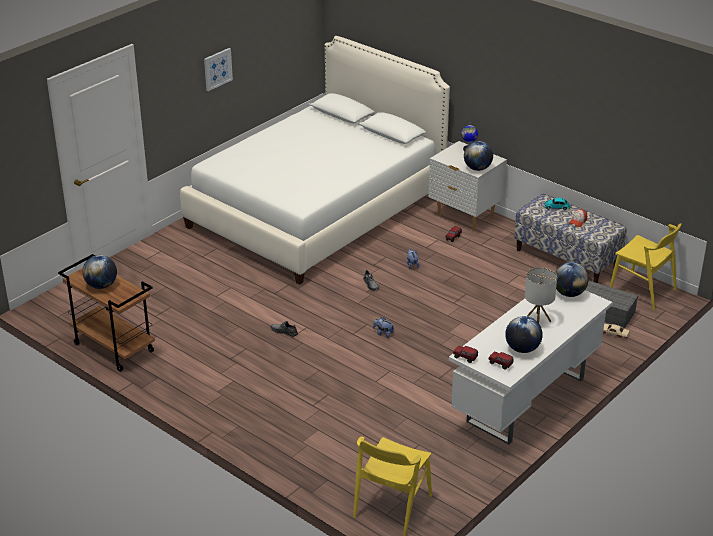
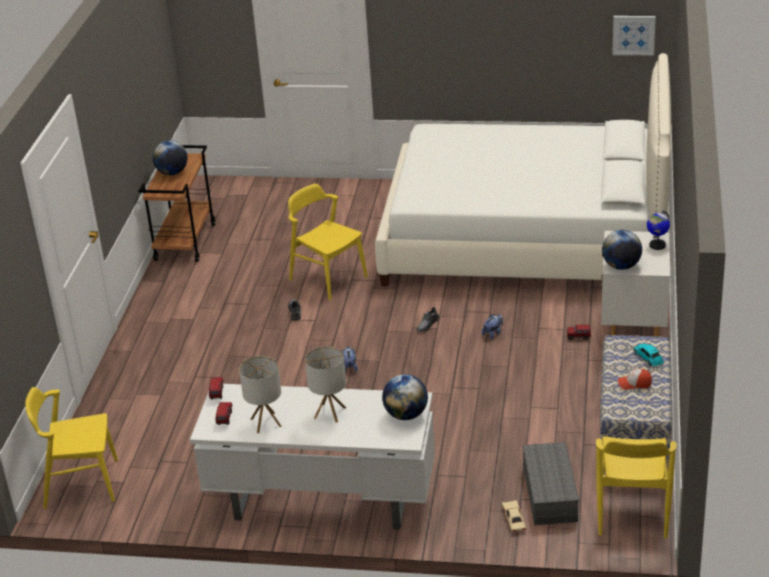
camera: 60 degrees right, 0 degrees up
picture [204,48,233,91] -> picture moved to [612,16,656,55]
globe [505,316,543,353] -> table lamp [239,356,282,433]
none -> yellow chair [288,184,368,301]

